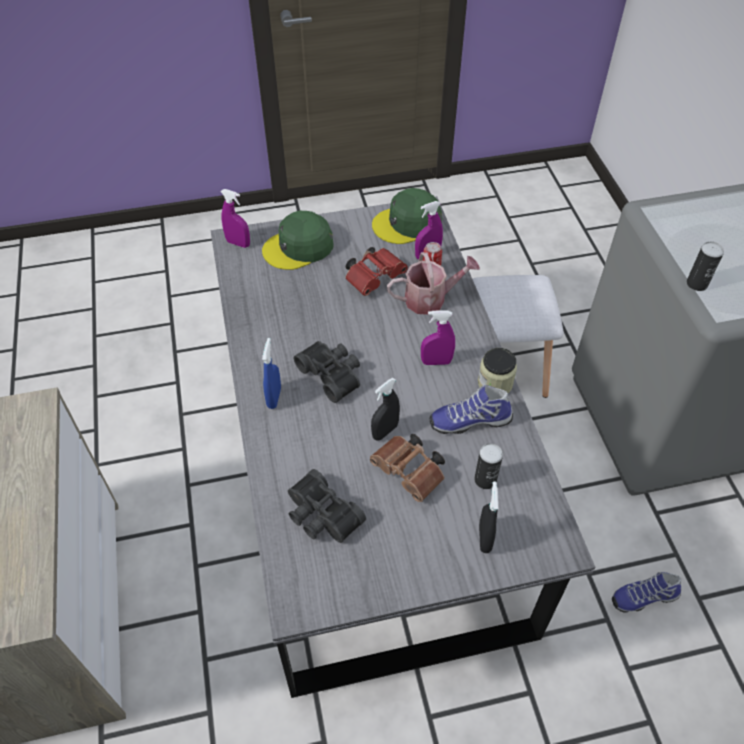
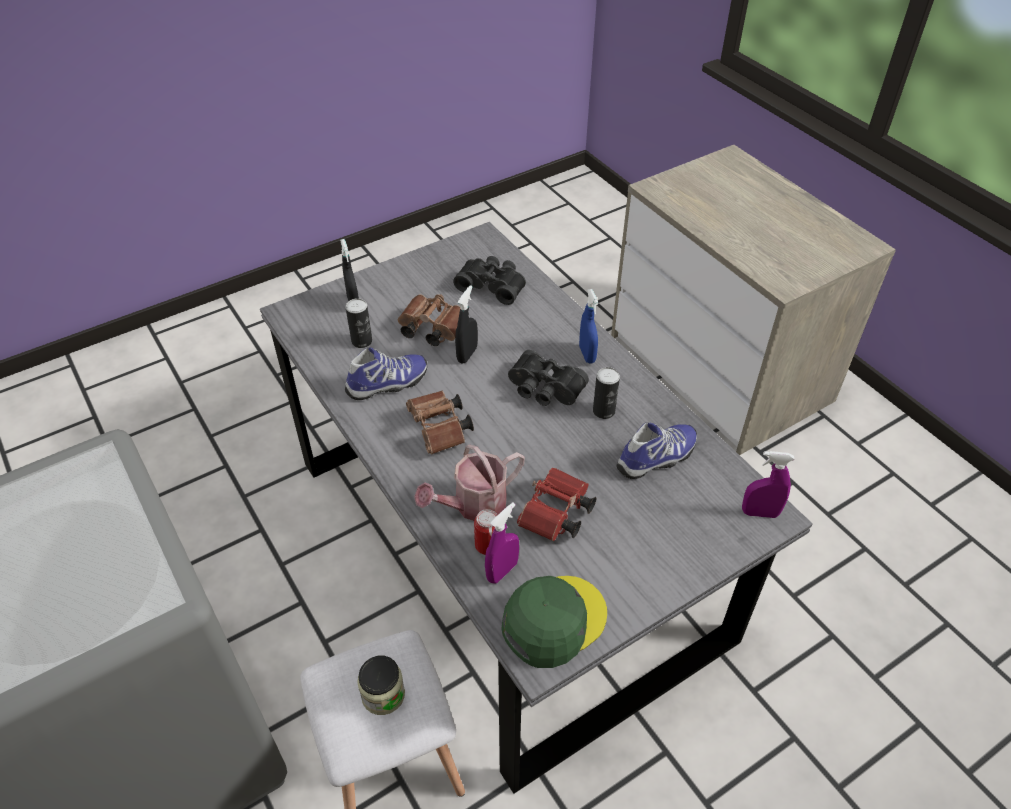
camera: 160 degrees right, 5 degrees down
green cap [262,211,334,270] -> none
purple spray bottle [421,310,455,365] -> brown binoculars [406,391,474,455]
jar [478,348,517,393] -> jar moved to [357,656,405,715]
shoe [612,572,681,613] -> shoe moved to [616,422,697,479]
can [687,242,724,291] -> can moved to [593,367,620,419]

